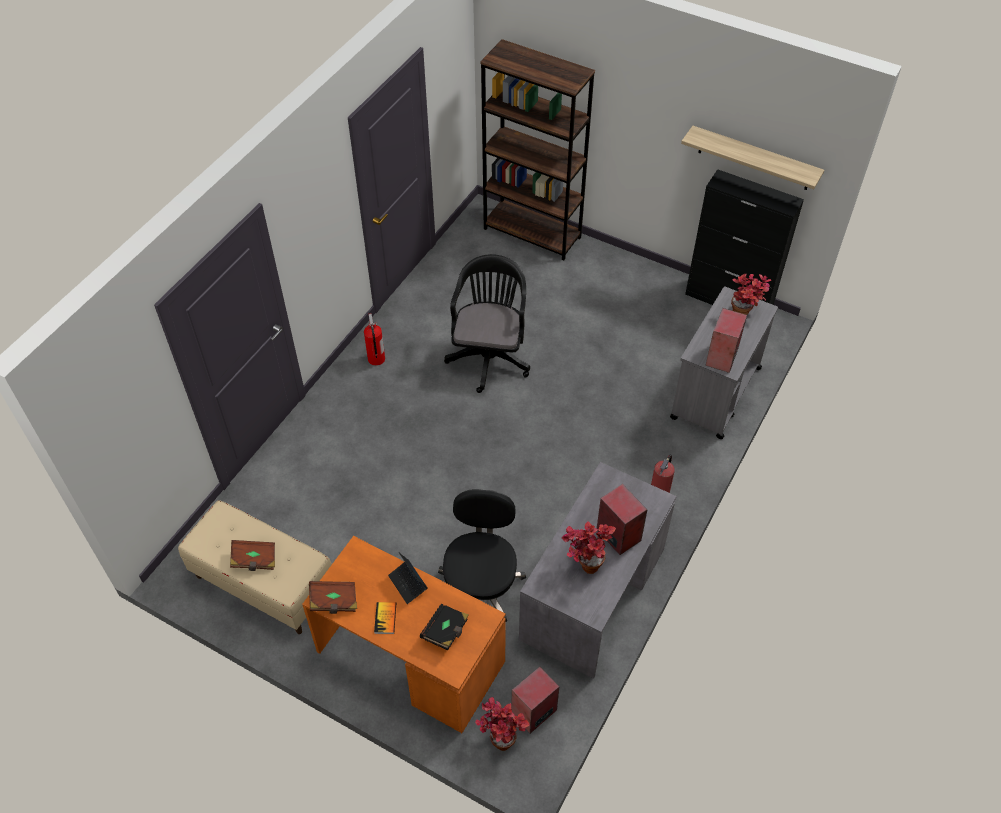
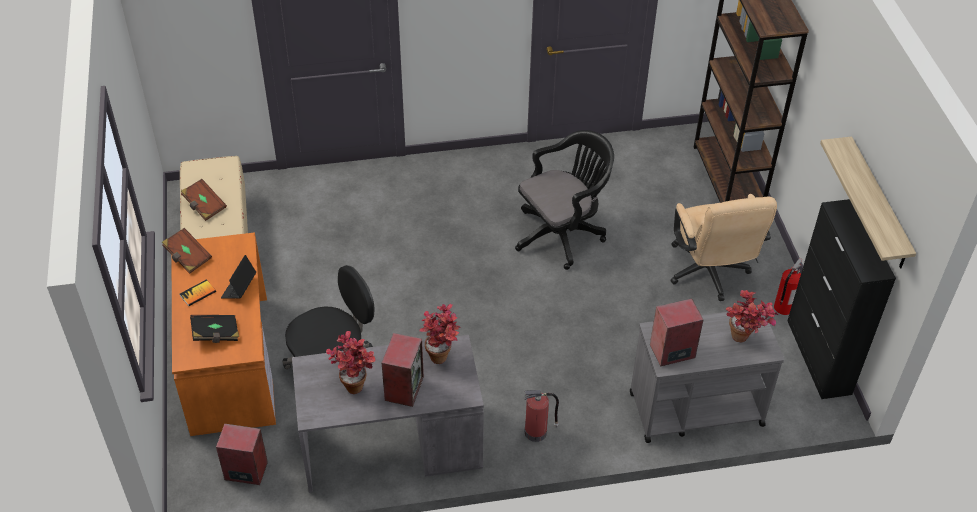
camera: 50 degrees right, 5 degrees down
fire extinguisher [364,313,385,366] -> fire extinguisher moved to [774,258,803,315]
potted plant [475,697,529,751] -> potted plant moved to [419,304,461,364]
none -> beige office chair [671,194,777,301]

